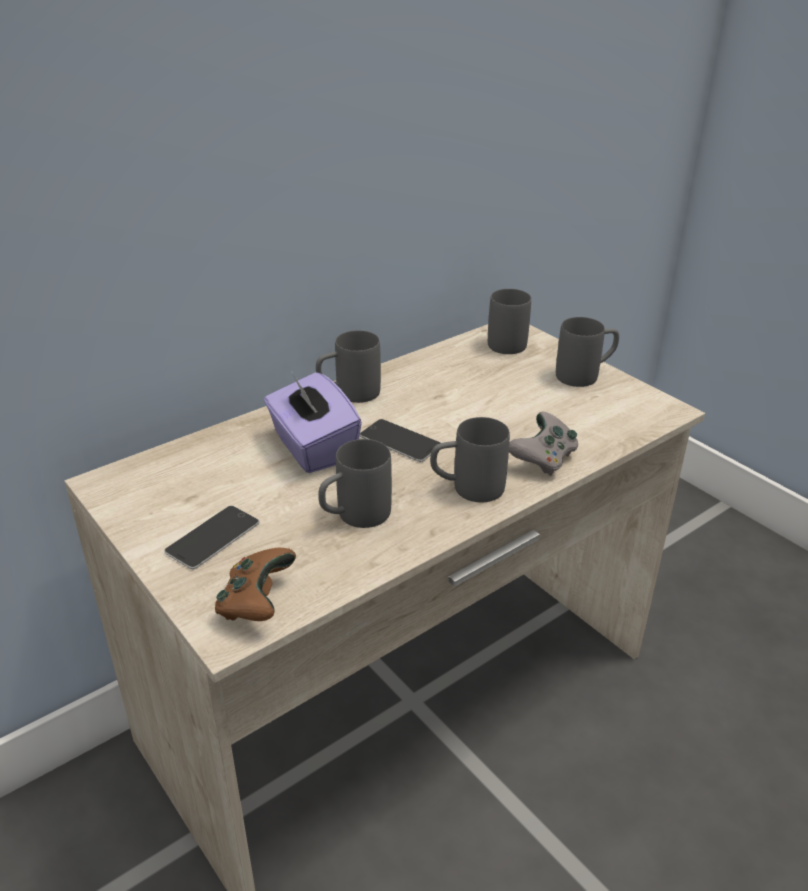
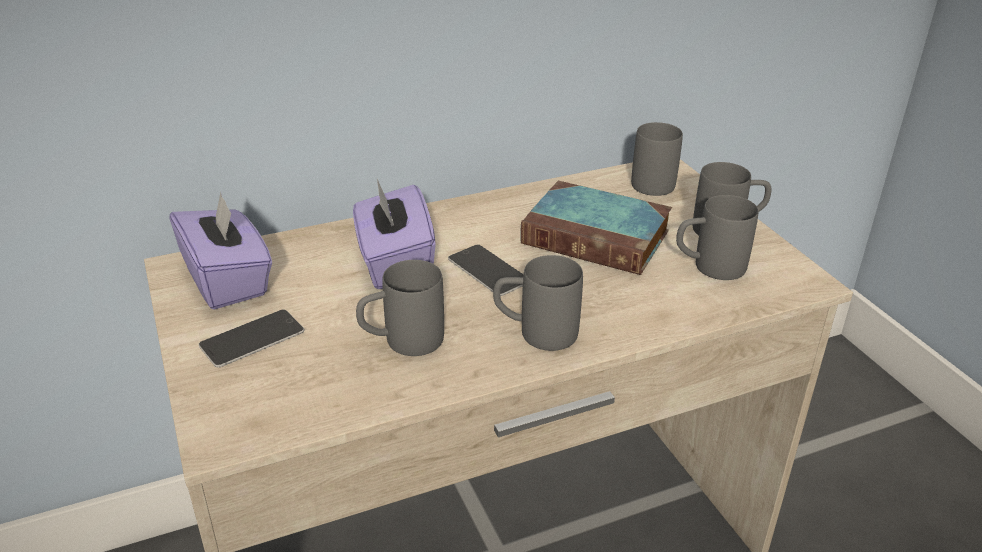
camera: 15 degrees right, 0 degrees up
brown game controller [215,548,296,621] -> none
grey mug [316,330,381,403] -> grey mug moved to [676,195,759,280]
grey game controller [509,412,578,476] -> none
none -> purple tissue box [169,193,272,310]
none -> book [520,181,672,275]

